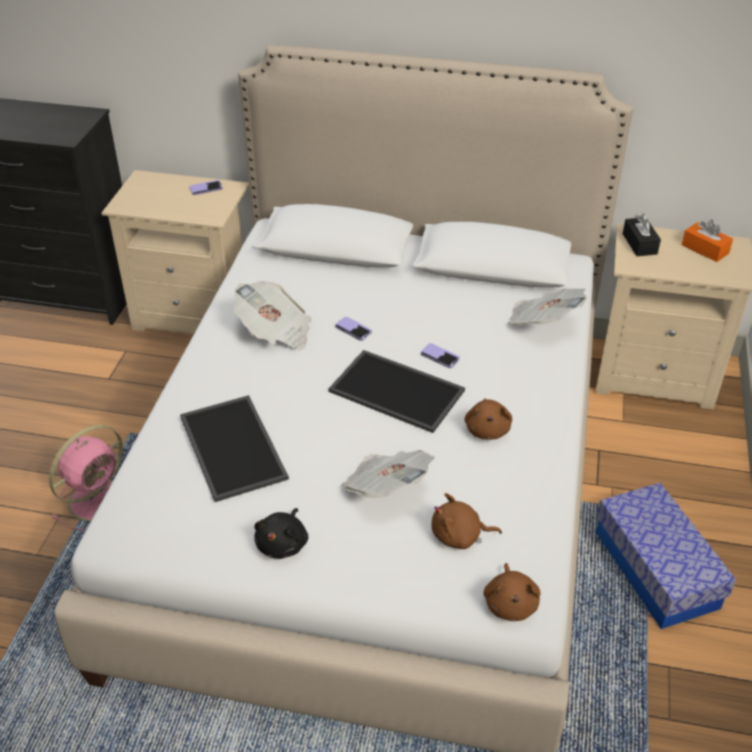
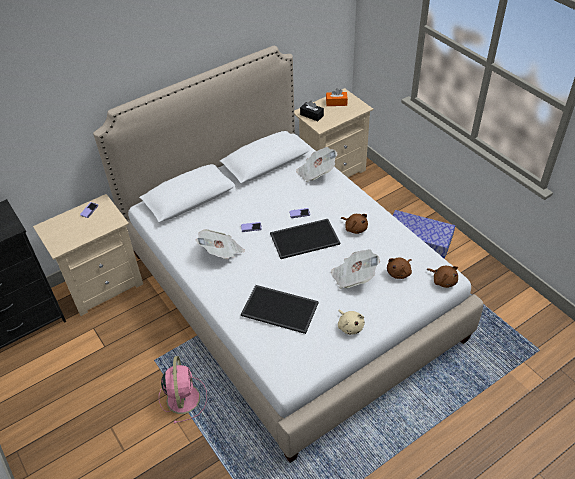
camera: 45 degrees left, 5 degrees up
black plush toy [254,508,308,559] -> beige plush toy [338,309,365,335]

